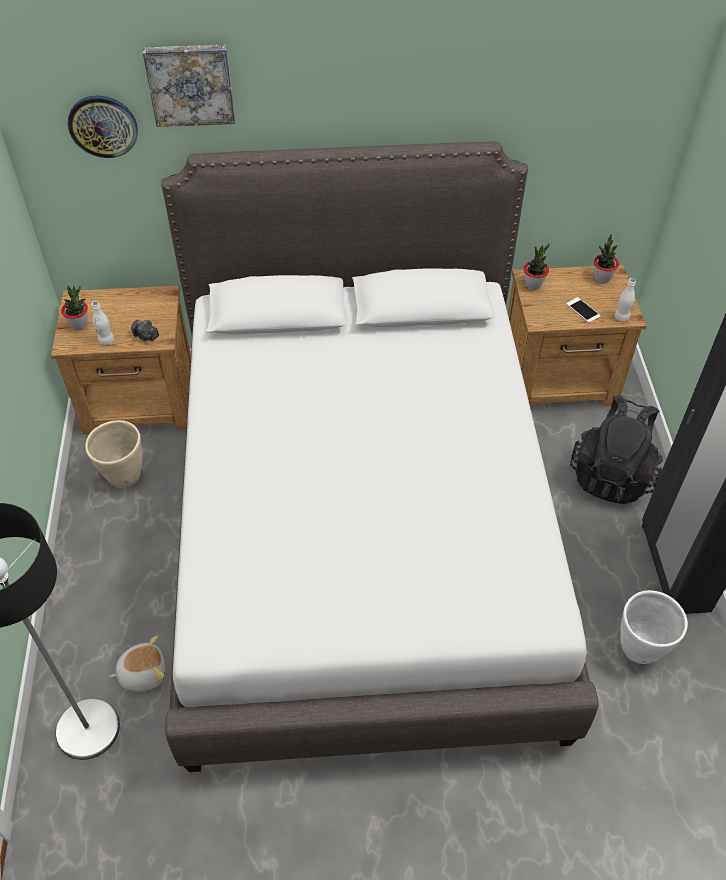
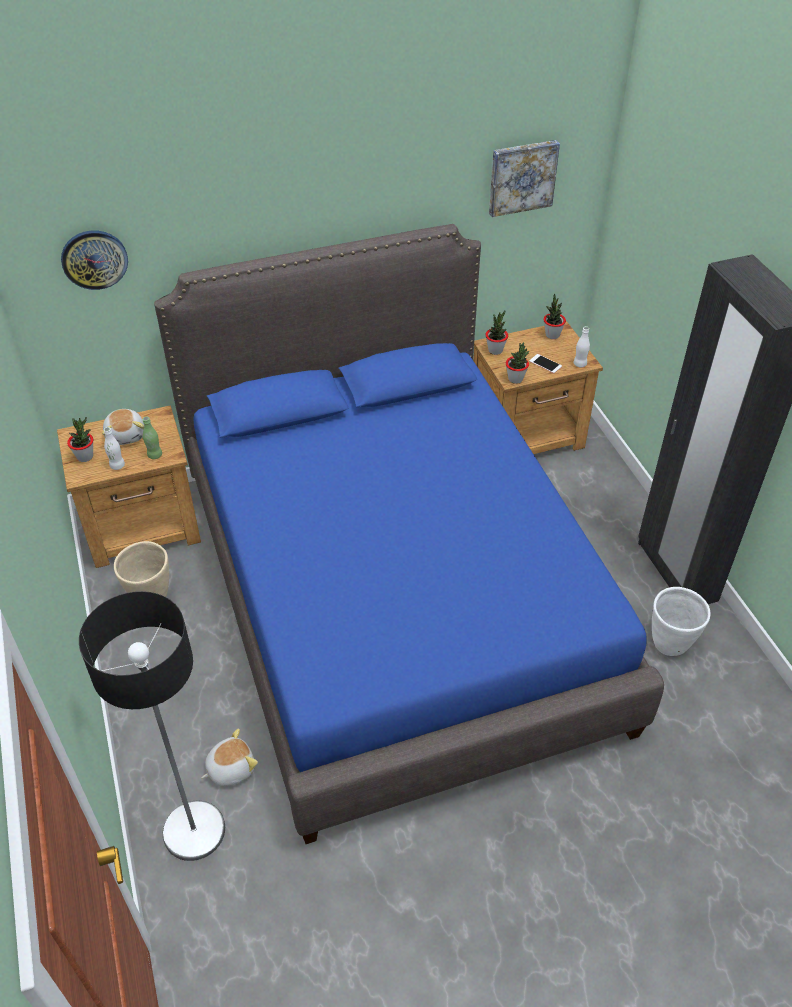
camera: 15 degrees left, 5 degrees down
camera [131,320,159,341] -> green bottle [143,416,162,459]
picture [143,44,235,127] -> picture moved to [489,140,560,217]
white bed [161,141,599,772] -> blue bed [154,224,664,844]
black backpack [570,395,663,504] -> none
none -> plush toy [102,409,144,445]
none -> potted plant [506,342,530,384]

